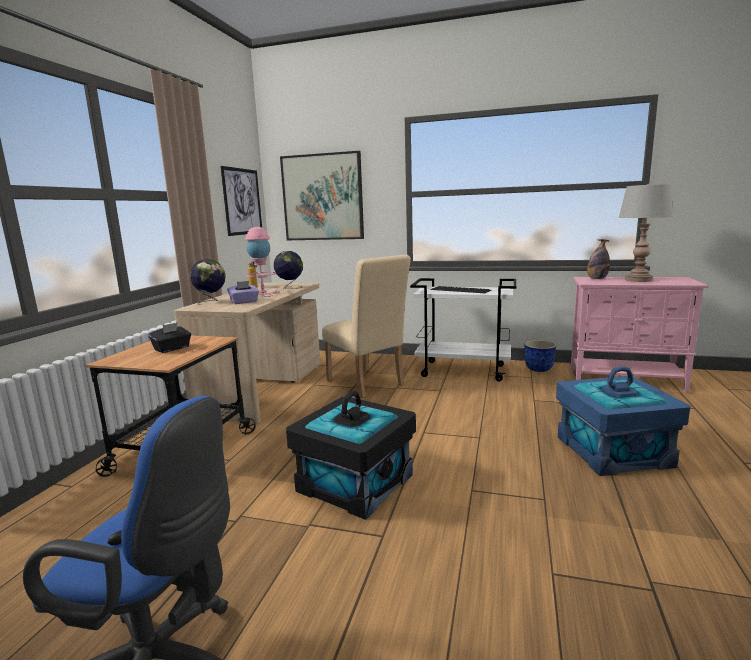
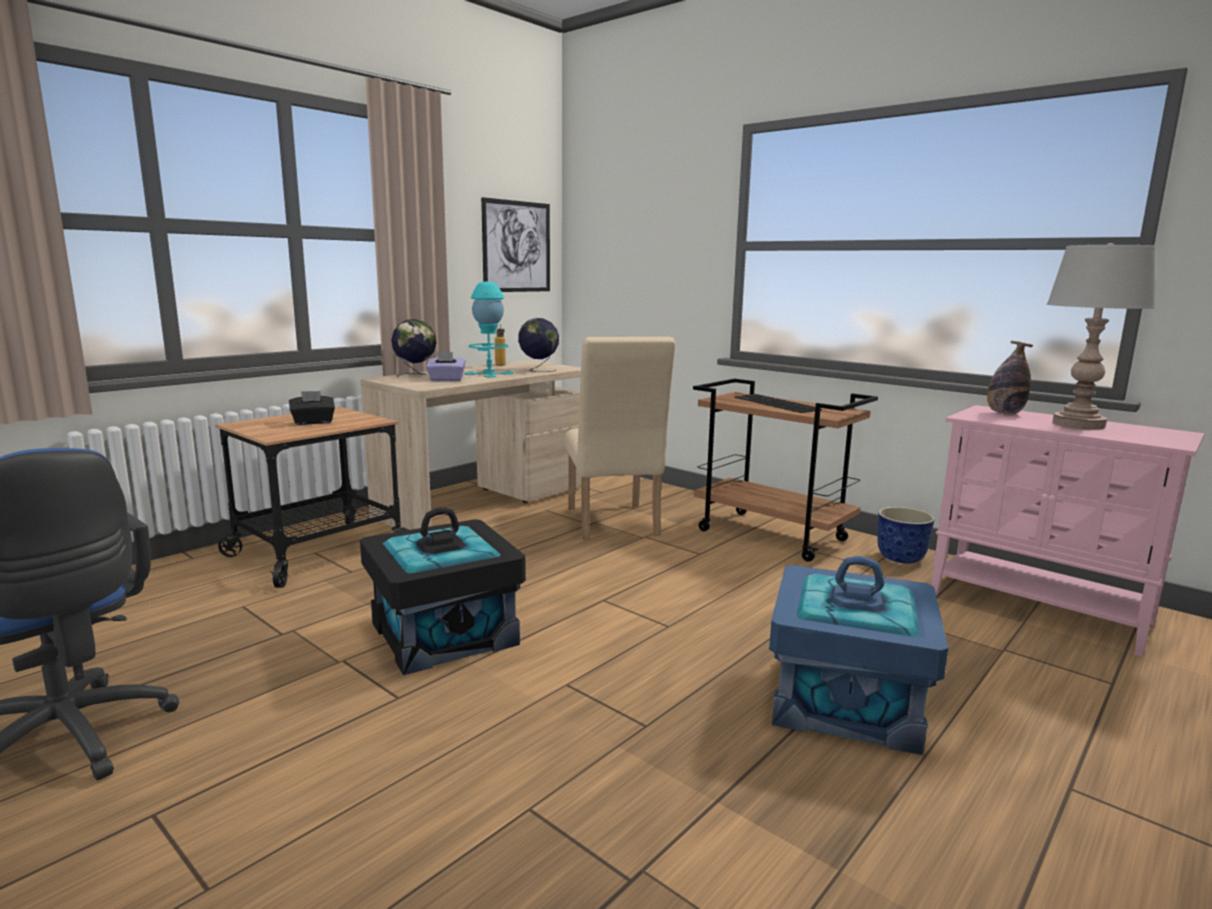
camera: 25 degrees right, 0 degrees up
pink table lamp [245,227,280,297] -> turquoise table lamp [465,281,514,377]
picture [280,151,364,240] -> none
white cart [410,278,516,382] -> brown cart [693,379,878,562]

